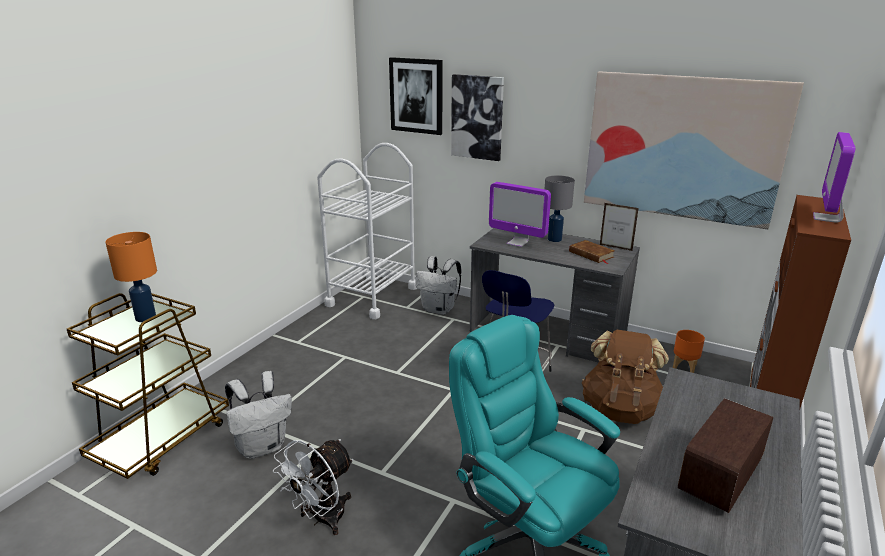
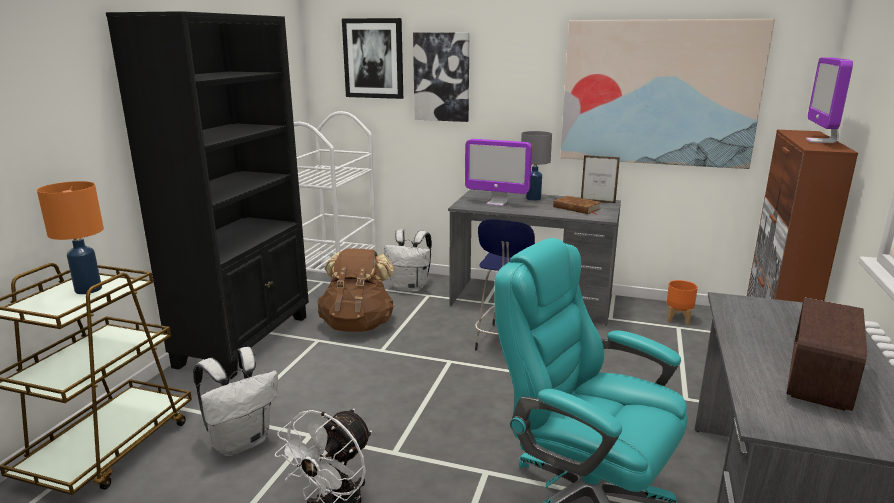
camera: 10 degrees left, 5 degrees down
brown backpack [582,330,669,424] -> brown backpack moved to [317,248,395,332]
none -> black bookcase [106,11,309,379]

